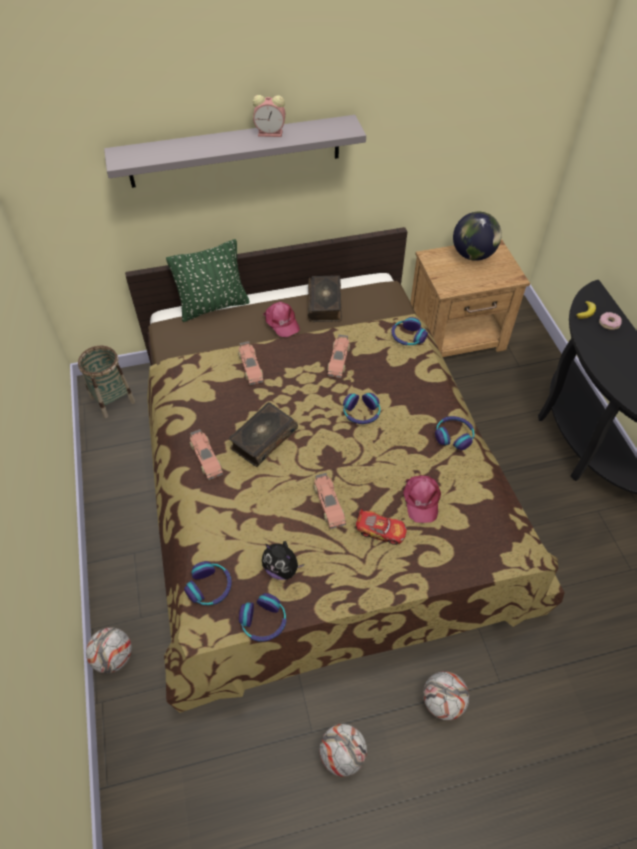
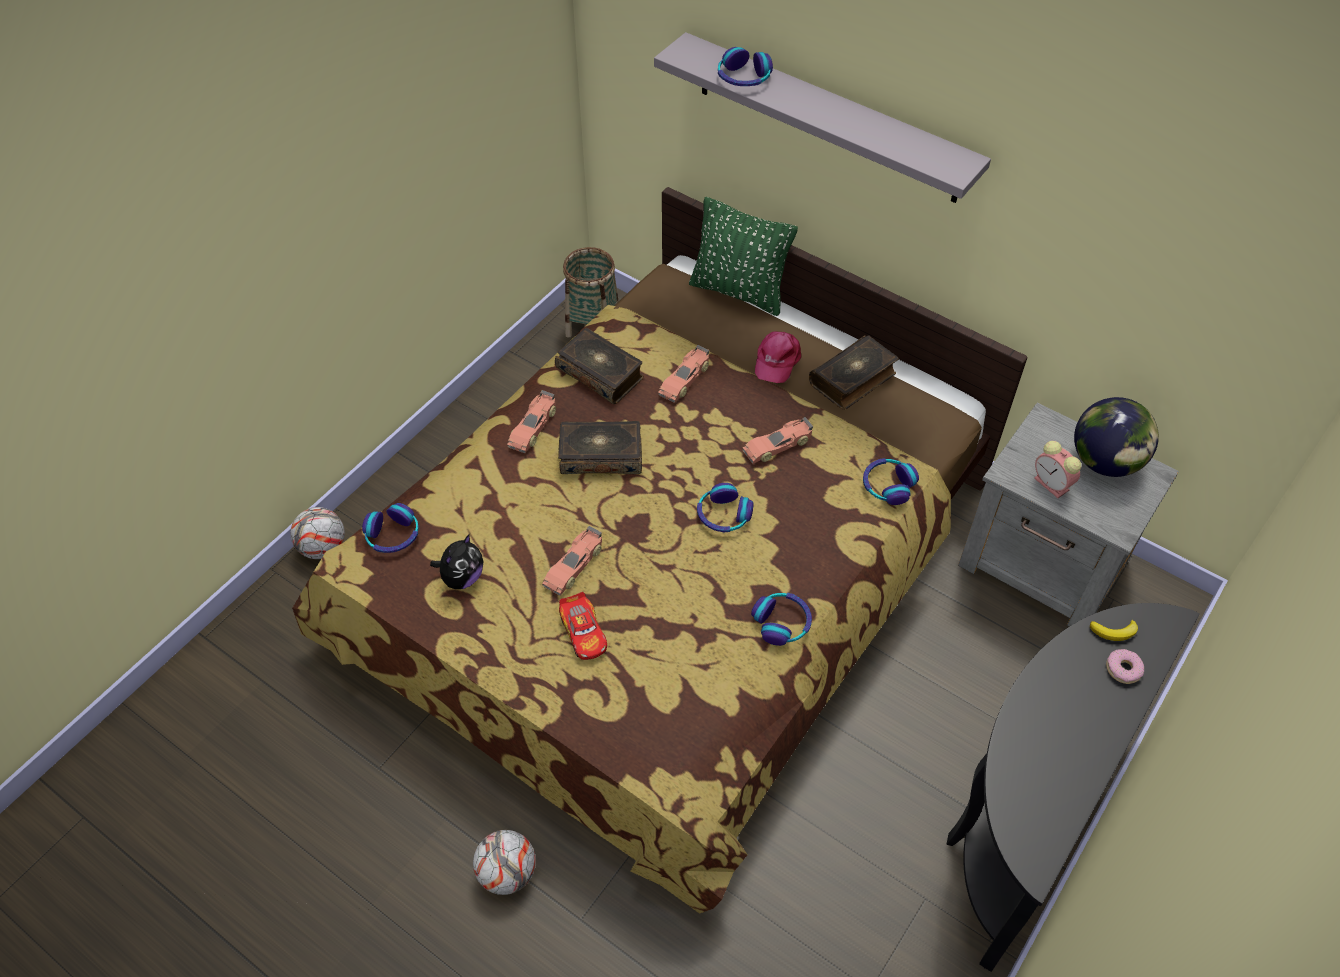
camera: 50 degrees right, 0 degrees up
headphones [239,593,287,642] -> headphones moved to [718,47,773,86]
alarm clock [253,95,285,137] -> alarm clock moved to [1034,441,1081,498]
plush toy [262,541,304,580] -> plush toy turned 135 degrees counterclockwise [430,534,483,589]
football [319,724,367,777] -> none
pink cap [403,476,441,523] -> none
brown nightstand [410,239,530,357] -> grey nightstand [958,403,1179,627]
none -> book [555,328,644,404]

